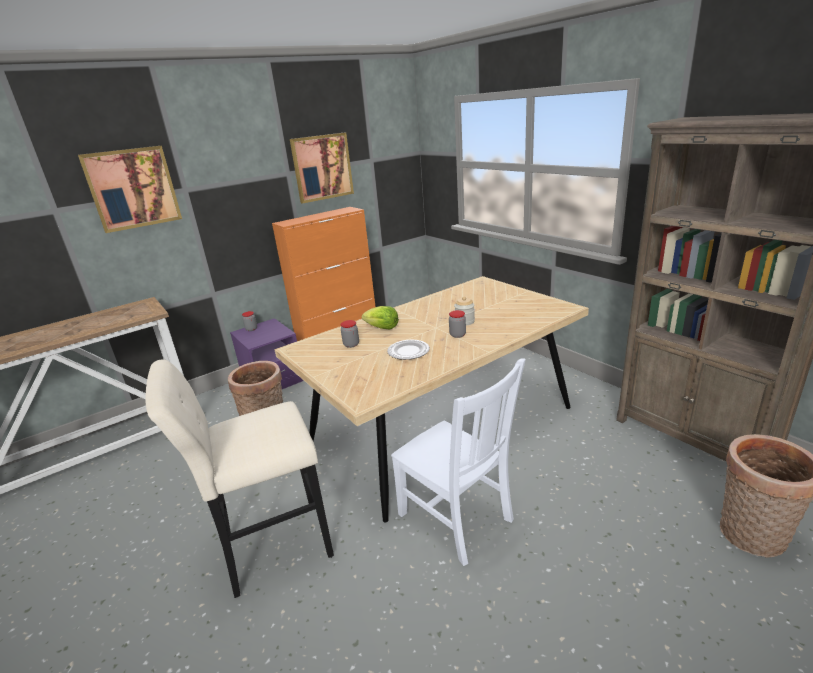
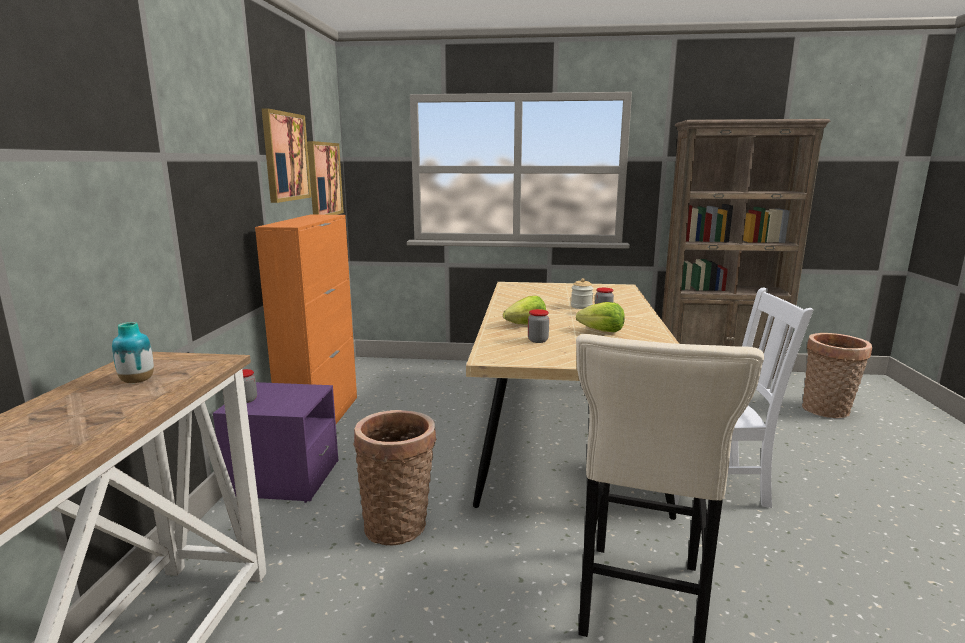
camera: 50 degrees left, 10 degrees down
picture [78,146,182,233] -> picture moved to [307,141,344,215]
plate [387,340,430,360] -> lettuce [576,302,625,332]
none -> vase [112,322,154,383]

